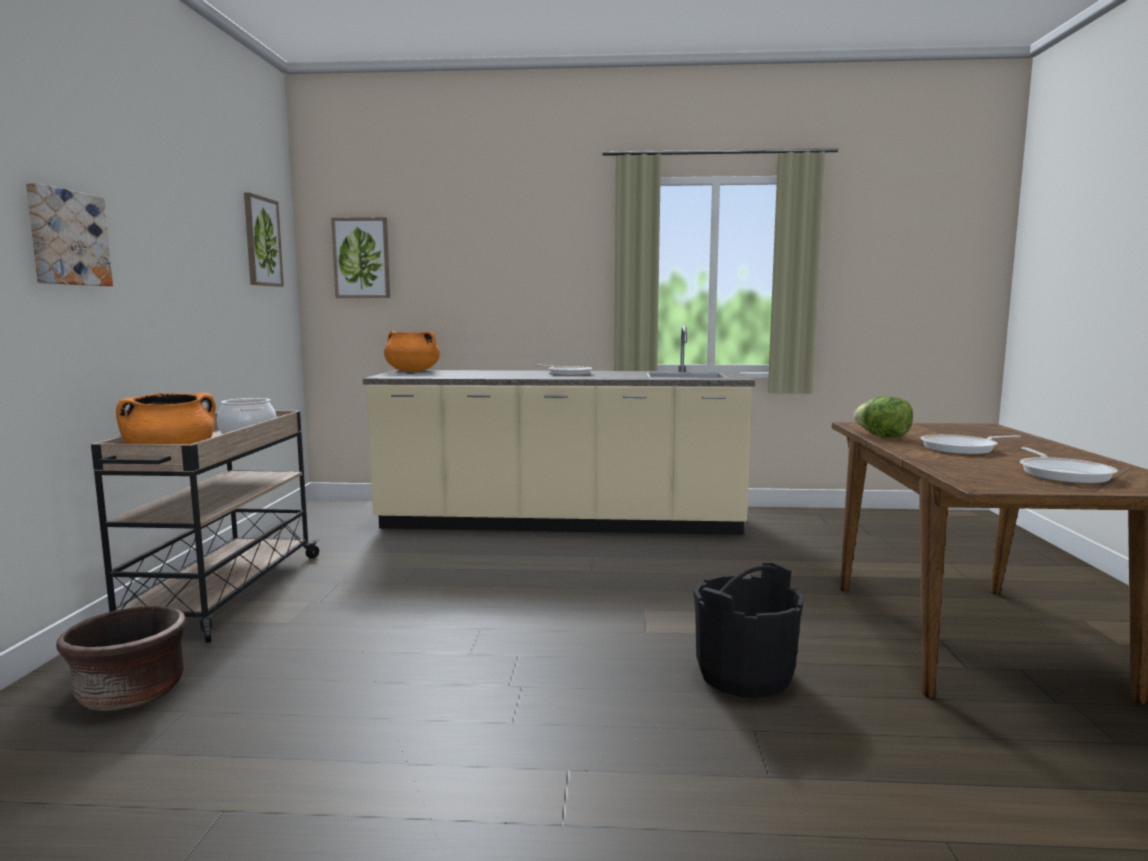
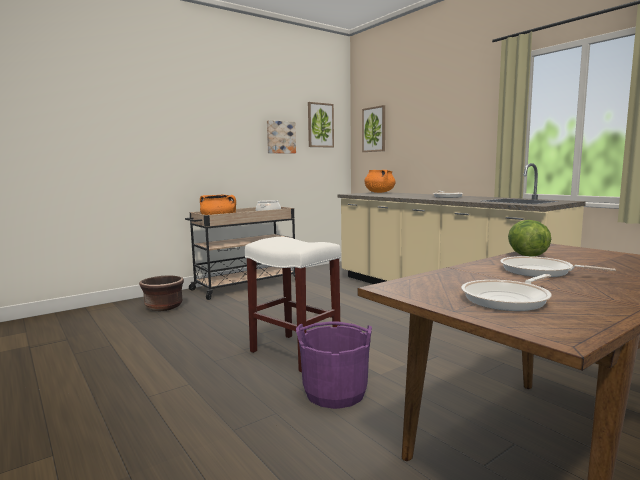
camera: 50 degrees right, 0 degrees up
picture [26,183,113,286] -> picture moved to [267,120,296,154]
black bucket [694,563,804,698] -> purple bucket [296,321,372,409]
none -> white stool [245,237,341,373]

